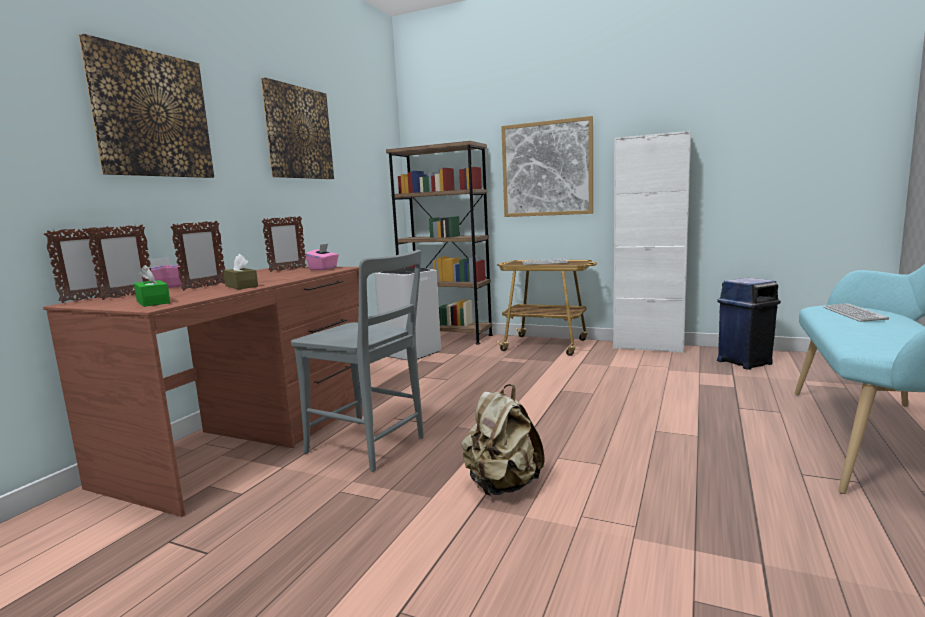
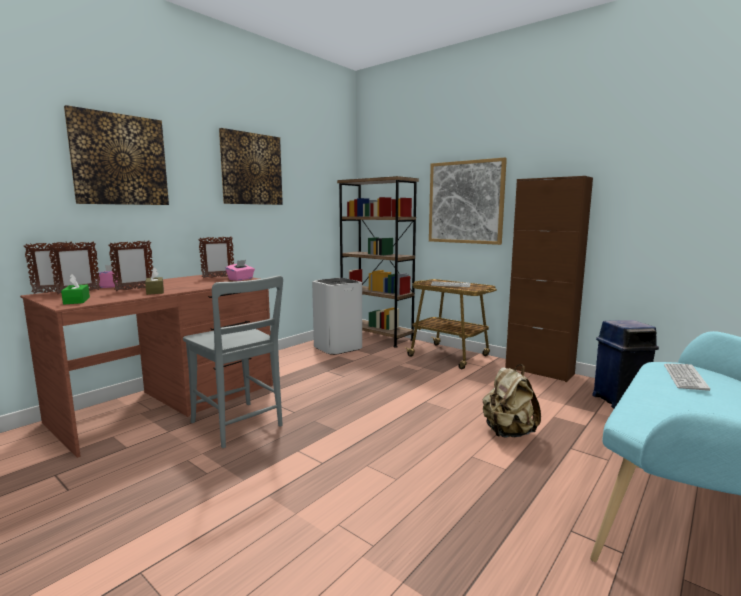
camera: 15 degrees right, 0 degrees up
beige backpack [461,384,545,496] -> beige backpack moved to [483,365,541,438]
white cabinet [613,131,691,353] -> brown cabinet [505,176,593,382]

